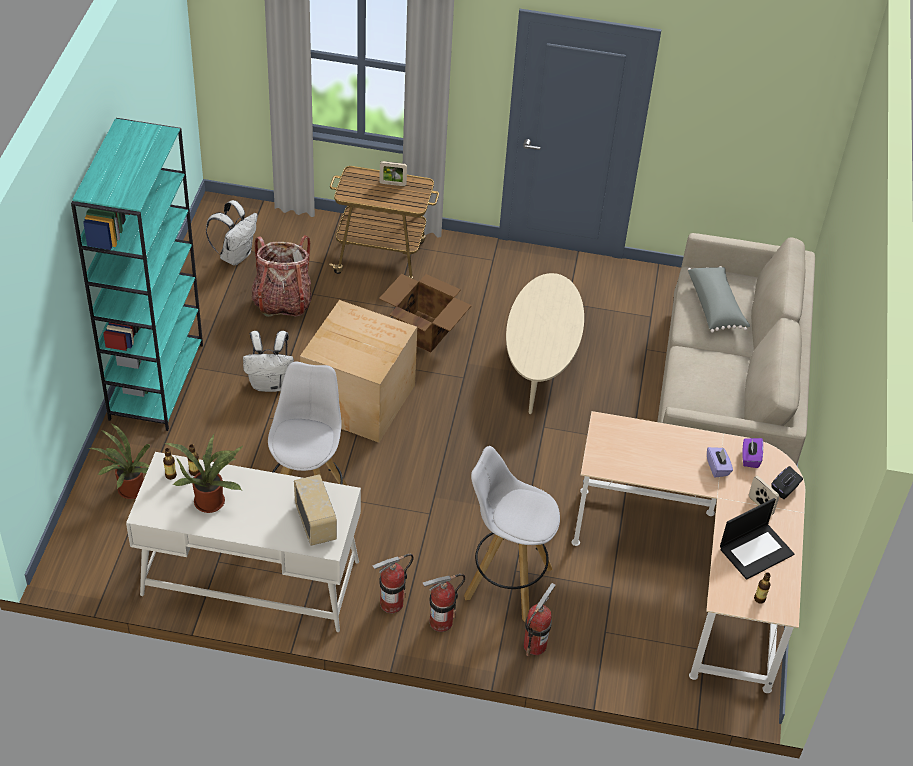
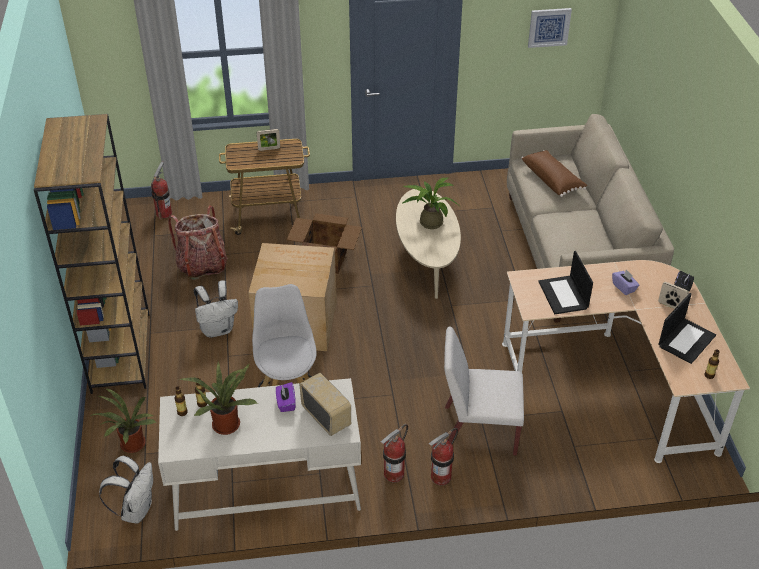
camera: 15 degrees left, 5 degrees down
turquoise bookcase [71,118,203,431] -> brown bookcase [34,114,149,394]
white backpack [206,200,257,265] -> white backpack moved to [99,456,153,524]
white stool [464,446,560,622] -> white chair [444,326,524,455]
fire extinguisher [524,583,555,656] -> fire extinguisher moved to [151,161,172,220]
grey pillow [688,266,750,333] -> brown pillow [521,150,587,197]
purple tissue box [743,438,763,468] -> purple tissue box moved to [276,382,296,412]
none -> potted plant [403,178,458,229]
none -> picture [528,8,572,48]
none -> laptop [538,251,593,314]

